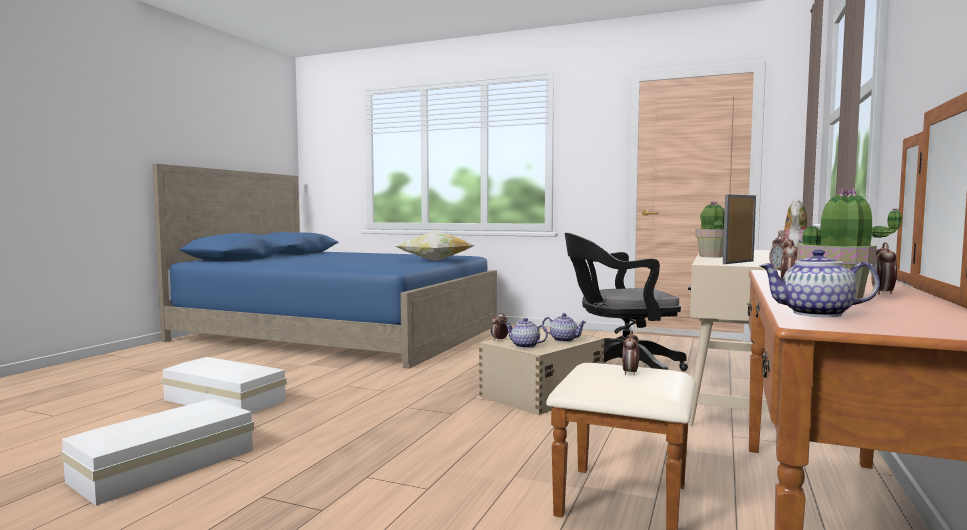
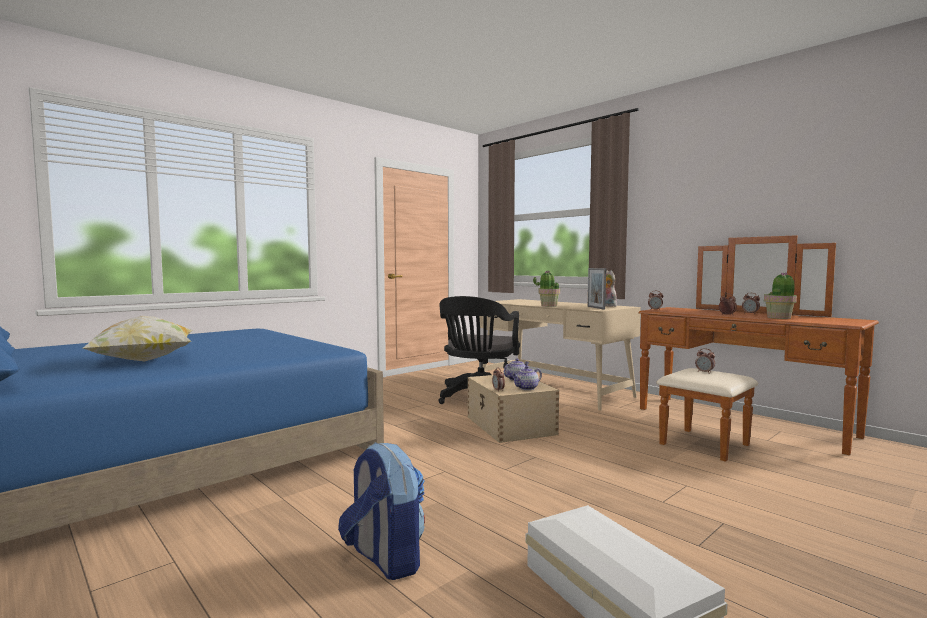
camera: 65 degrees left, 0 degrees up
white storage box [161,357,287,414] -> backpack [338,442,425,580]
pillow [396,231,475,261] -> pillow moved to [83,316,192,361]
teapot [759,249,880,317] -> none

